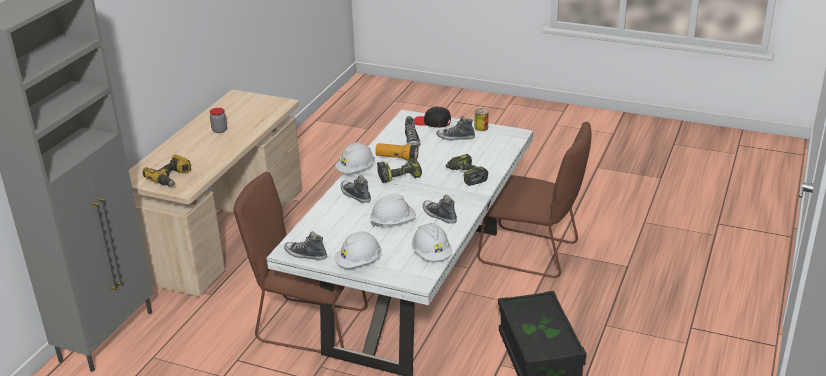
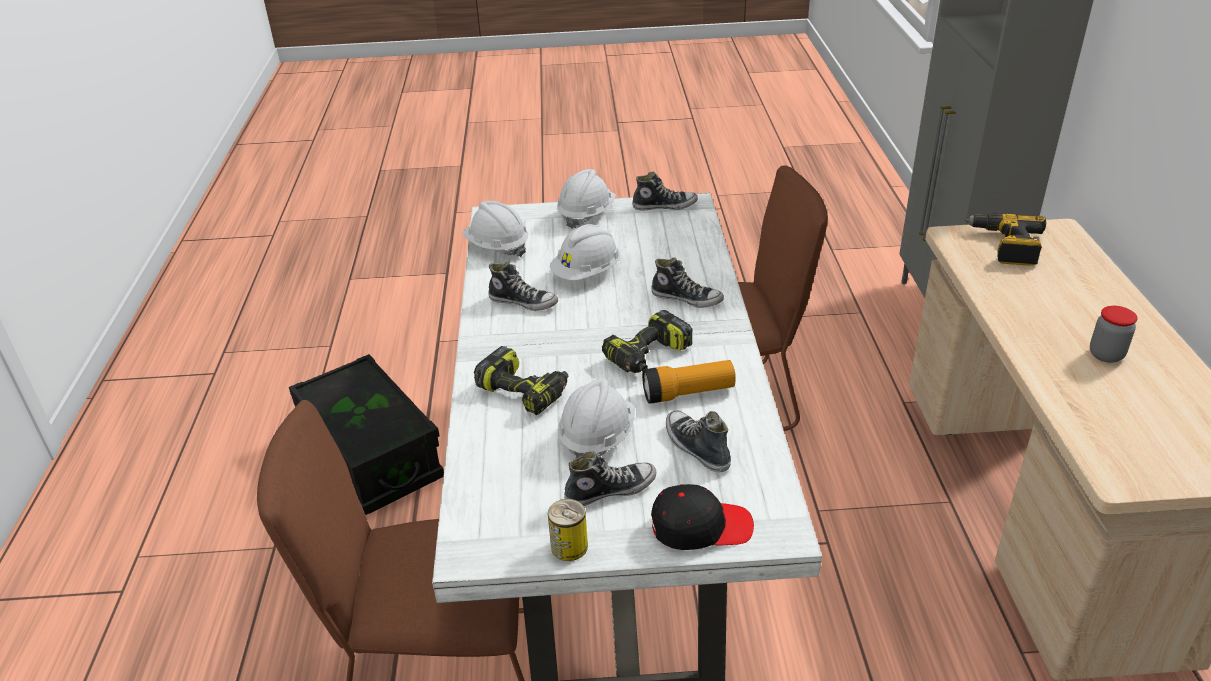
camera: 155 degrees right, 5 degrees up
white hard hat [335,142,375,173] -> white hard hat moved to [558,378,635,459]

